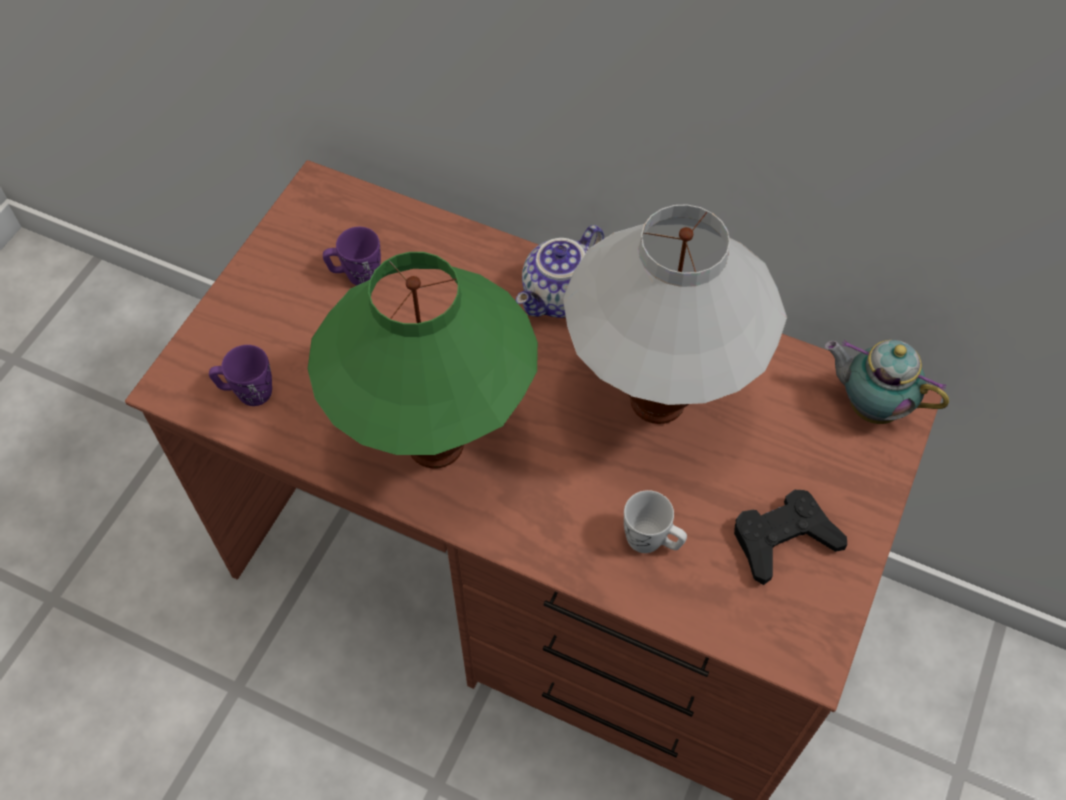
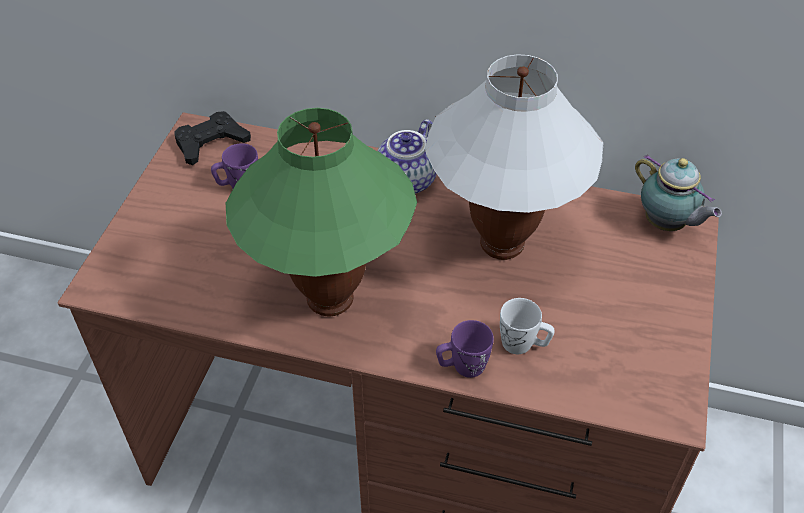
camera: 10 degrees left, 10 degrees down
purple mug [209,345,272,406] -> purple mug moved to [436,320,494,378]
black game controller [734,490,847,585] -> black game controller moved to [174,111,251,165]
teapot [825,340,949,424] -> teapot turned 150 degrees counterclockwise [635,154,722,231]

